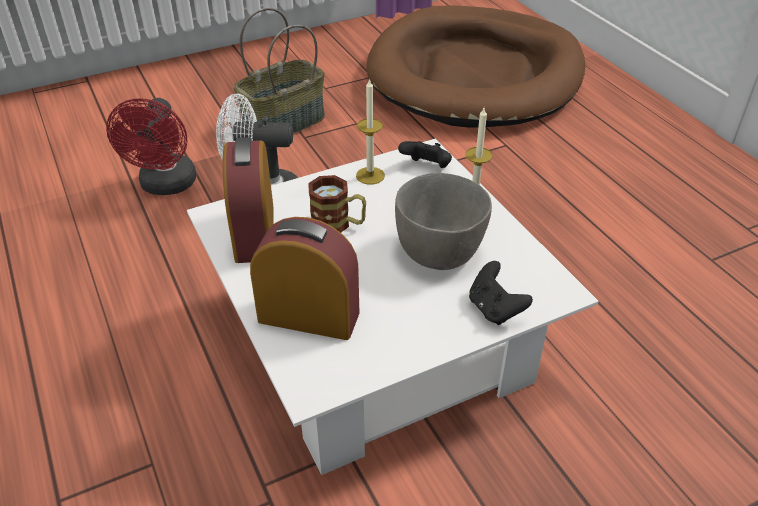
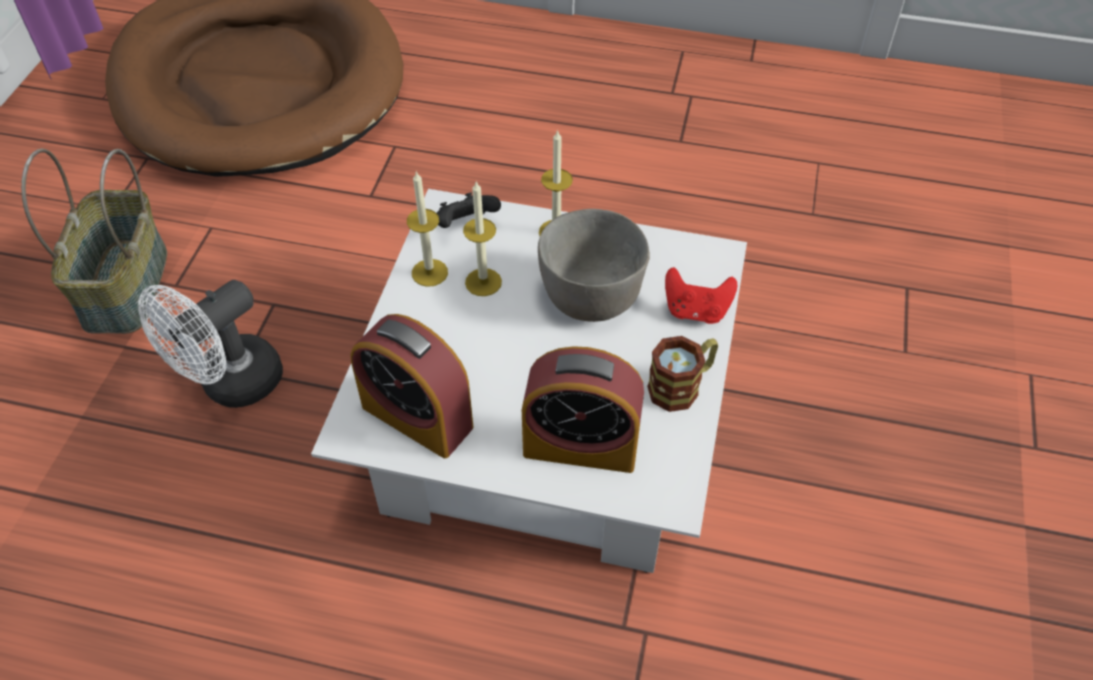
camera: 50 degrees left, 10 degrees up
red fan [106,98,196,195] -> none
alarm clock [250,217,359,340] -> alarm clock turned 135 degrees counterclockwise [522,346,644,473]
mug [308,175,366,233] -> mug moved to [647,336,718,412]
black game controller [469,261,533,325] -> red game controller [665,267,737,324]
none -> candle [463,182,502,296]

